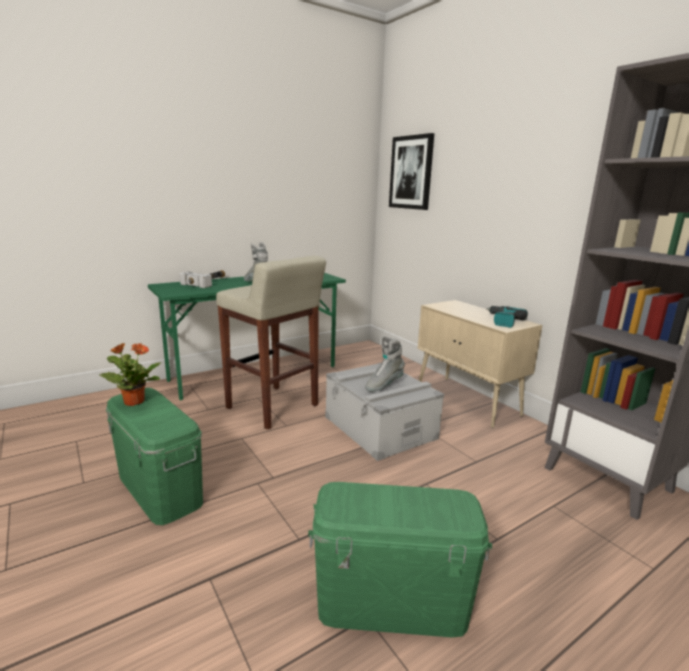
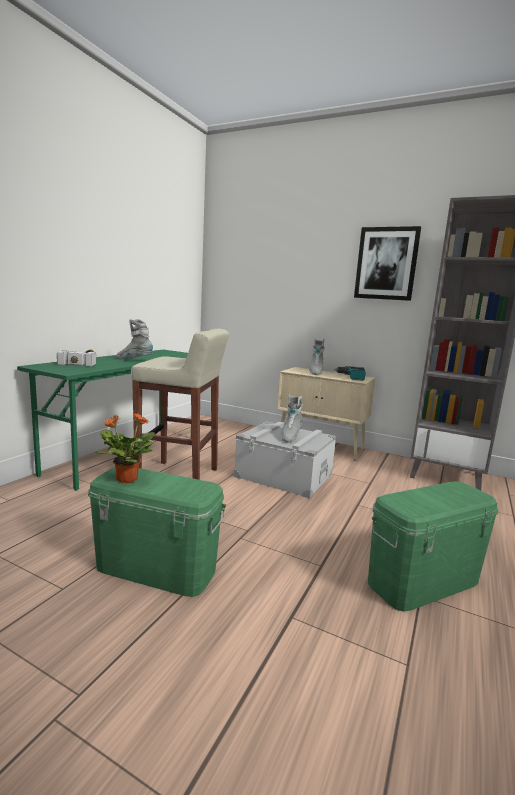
camera: 30 degrees left, 5 degrees down
picture [389,133,434,210] -> picture moved to [354,226,421,301]
none -> grey boot [309,338,325,375]

